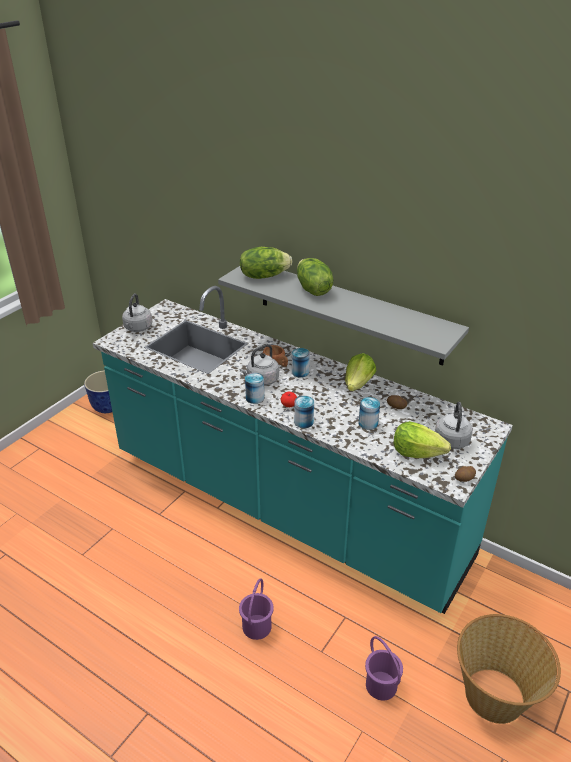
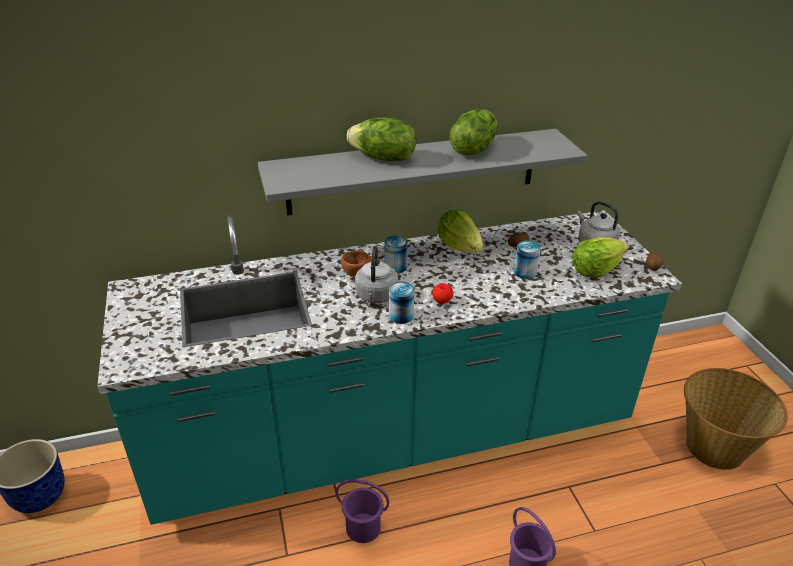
camera: 50 degrees left, 0 degrees up
grey kettle [122,293,152,332] -> none
lettuce [240,247,292,279] -> lettuce moved to [449,109,497,155]
can [294,396,314,428] -> none
purple bucket [365,636,403,701] -> purple bucket moved to [336,479,389,543]

